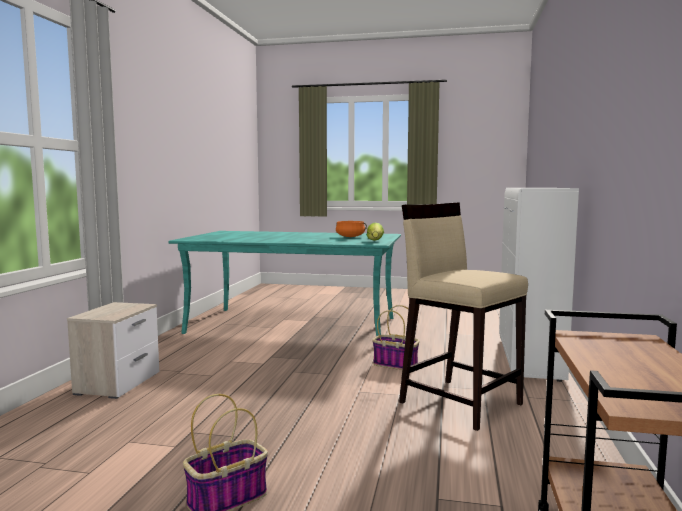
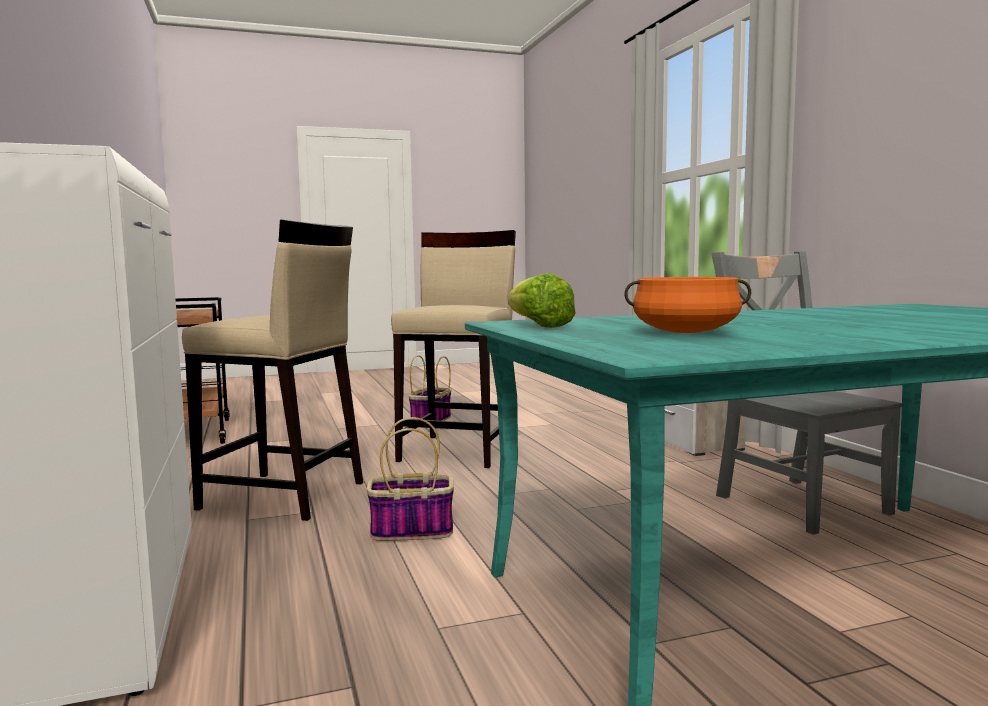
camera: 150 degrees right, 0 degrees up
none -> beige stool [391,230,516,468]
none -> grey chair [711,251,904,535]

